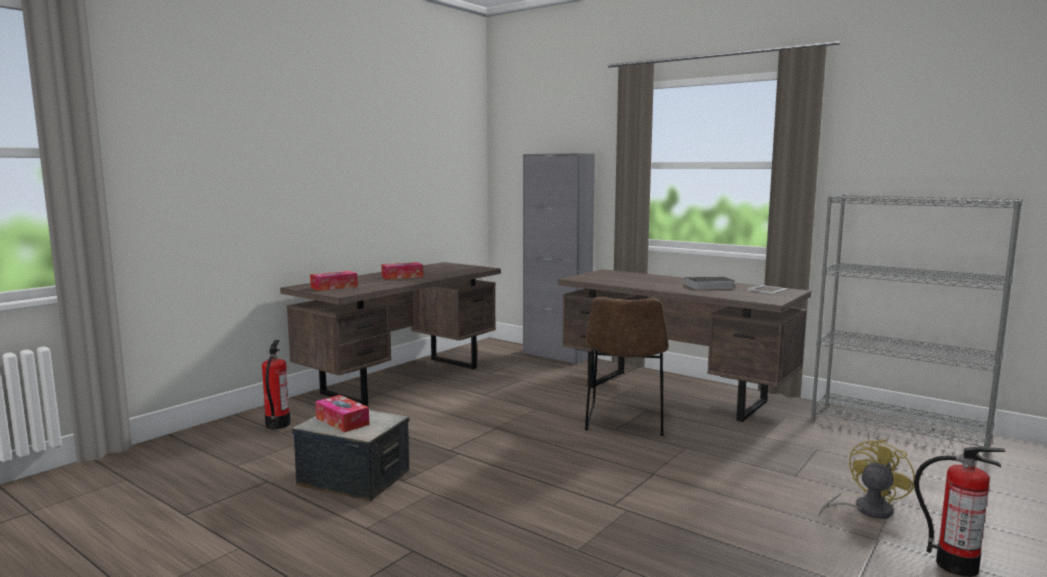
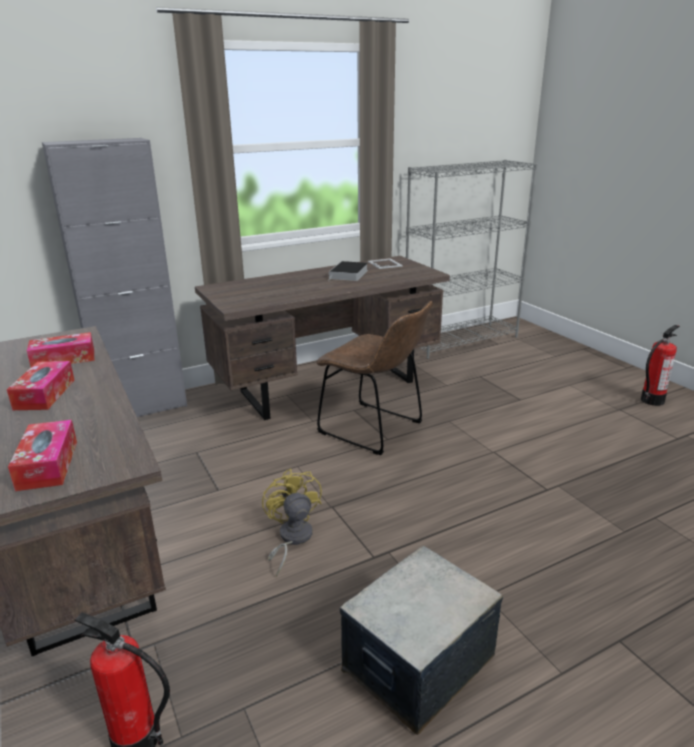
camera: 65 degrees left, 15 degrees up
tissue box [315,395,369,433] -> tissue box moved to [27,332,94,367]
yellow fan [819,439,915,519] -> yellow fan moved to [262,468,322,577]

